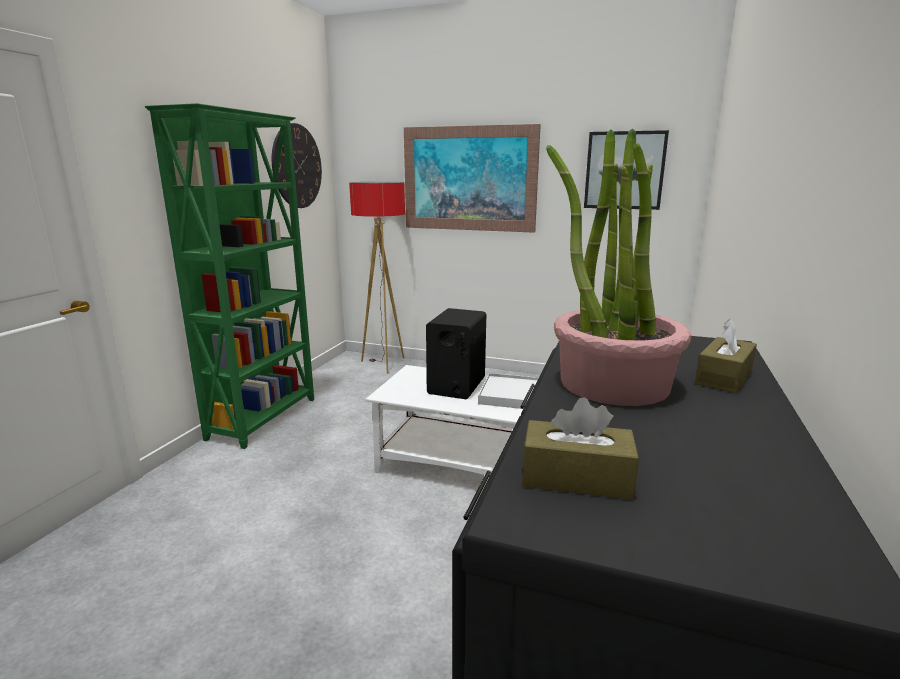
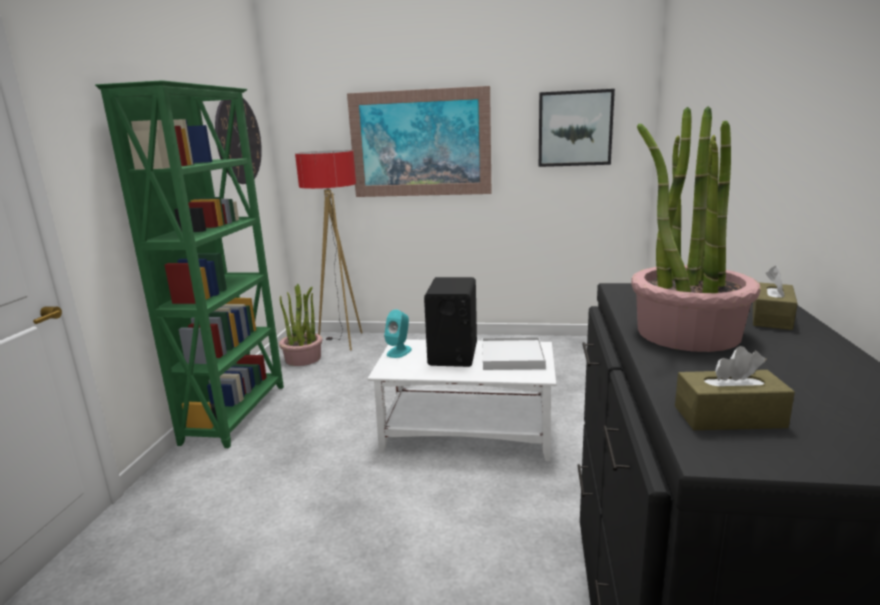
camera: 10 degrees left, 0 degrees up
none -> potted plant [279,284,322,366]
none -> turquoise speaker [384,309,412,358]

